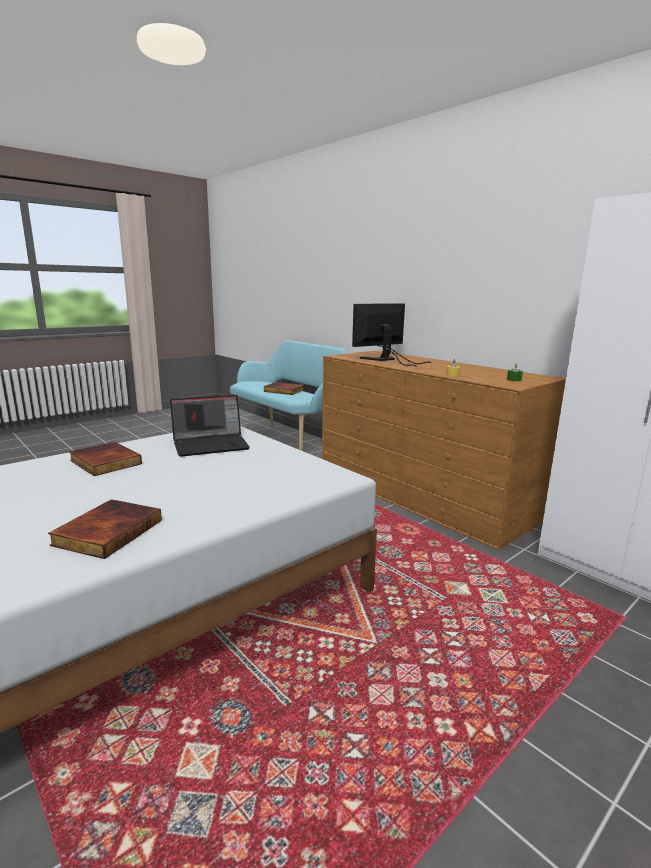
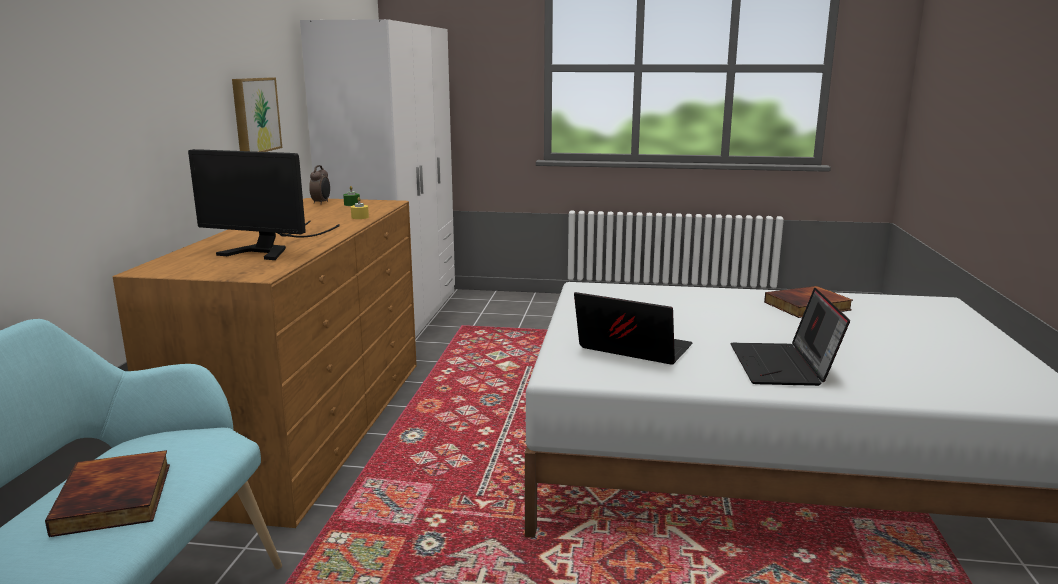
camera: 130 degrees left, 0 degrees up
book [69,442,142,476] -> laptop [730,288,850,386]
none -> picture [232,77,282,152]
none -> alarm clock [309,165,330,204]

